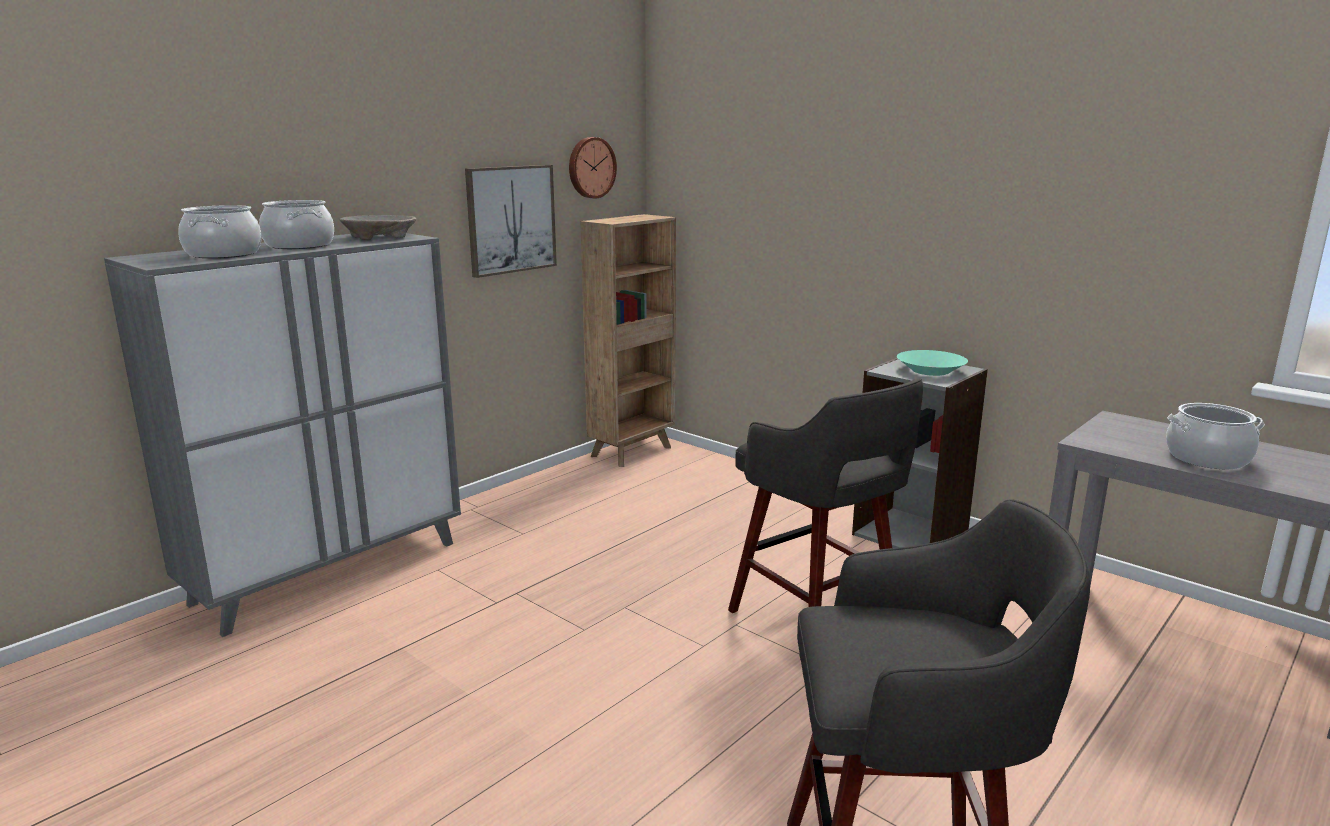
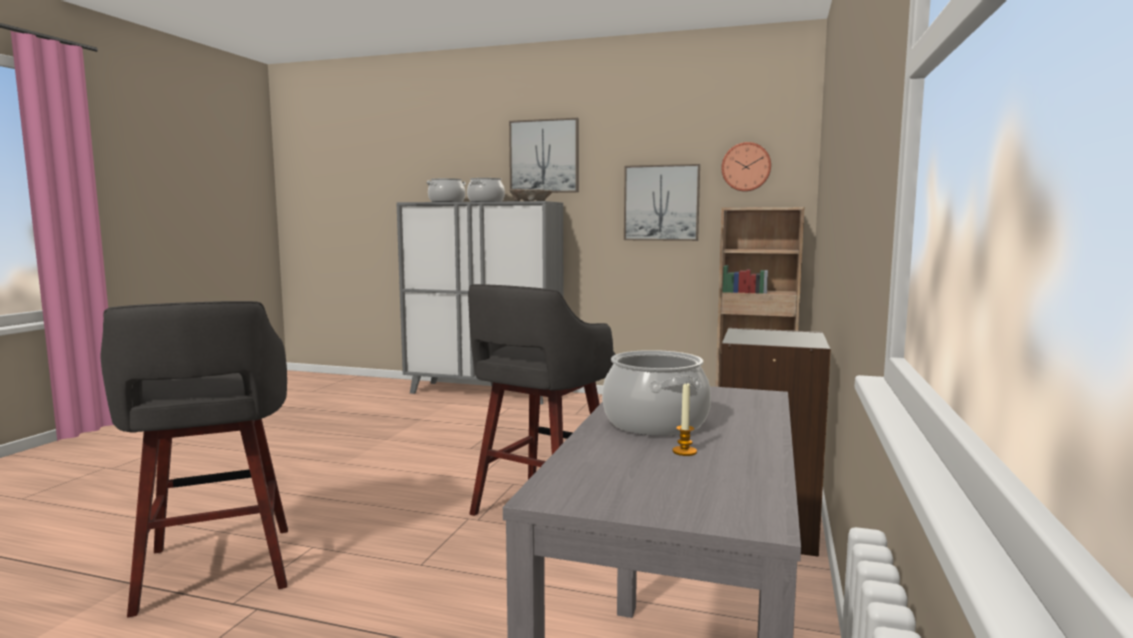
camera: 65 degrees right, 10 degrees down
turquoise bowl [897,350,968,376] -> none
none -> picture [509,118,579,193]
none -> candle [673,382,697,456]

